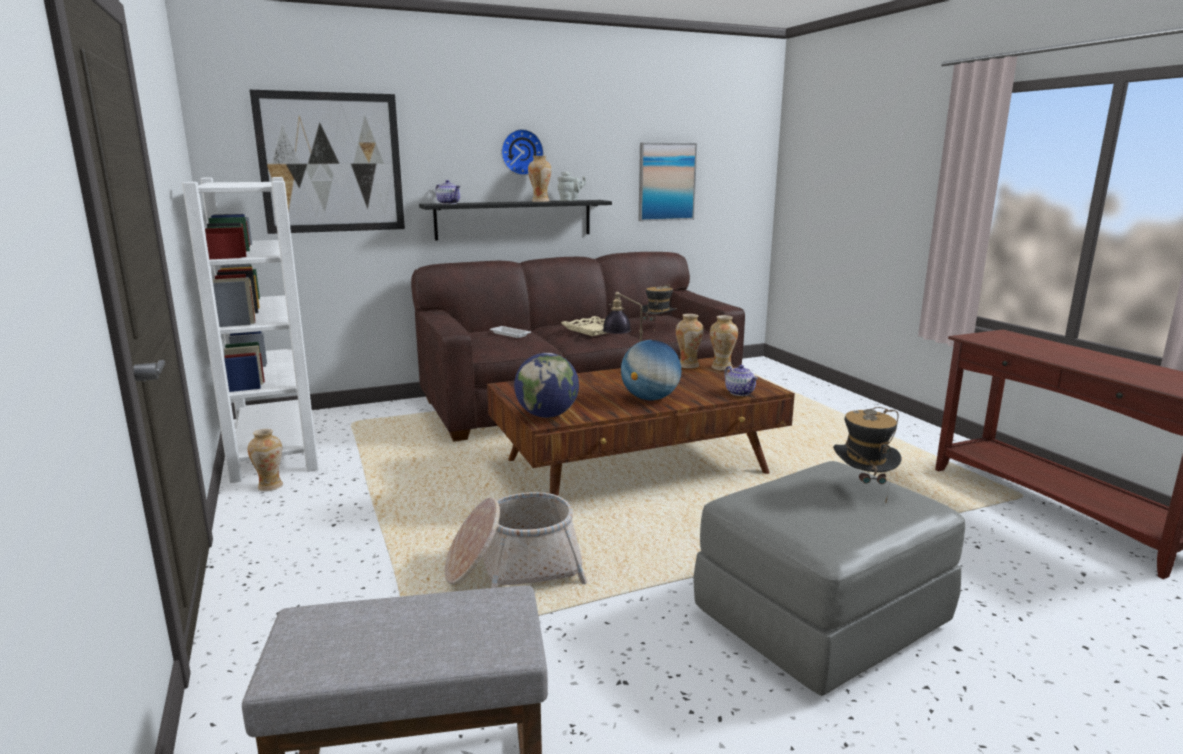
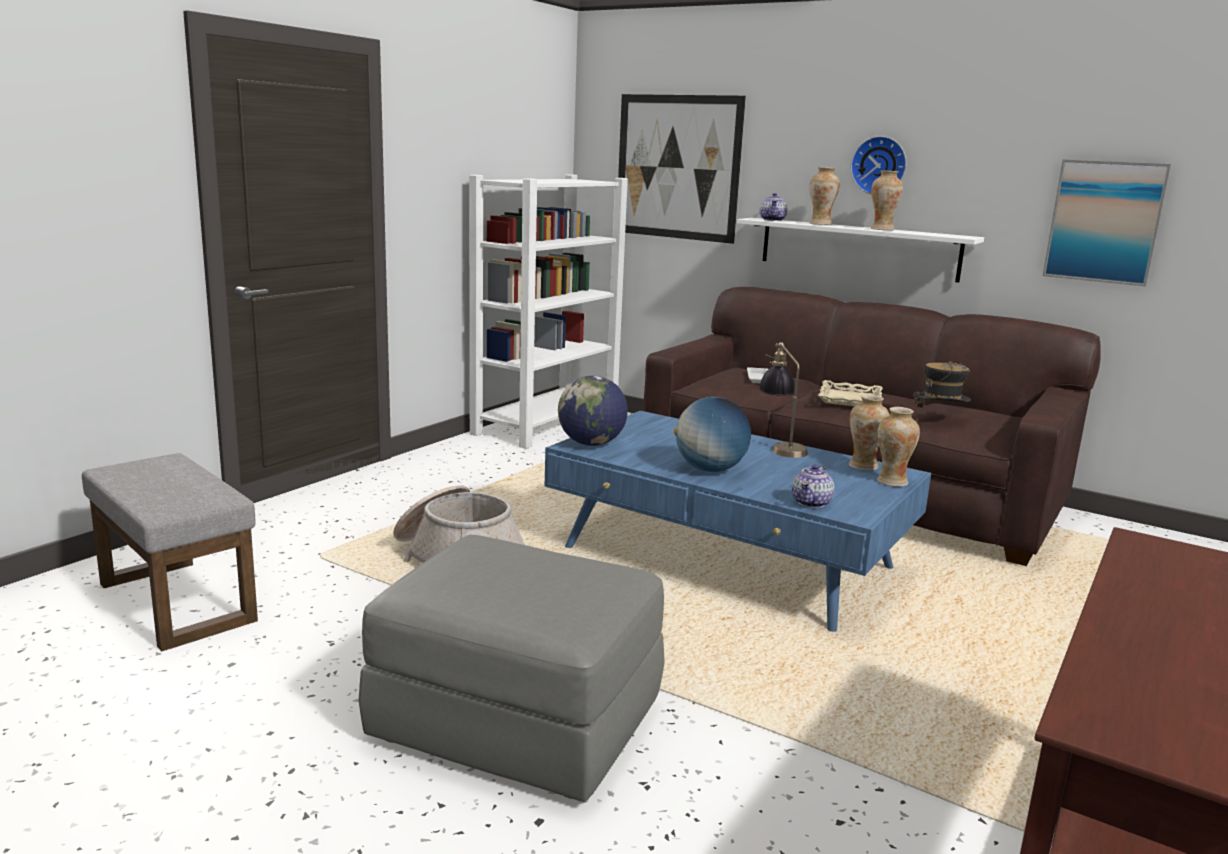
camera: 55 degrees right, 0 degrees up
vase [248,429,283,491] -> vase moved to [810,167,840,225]
black shelf [419,200,612,241] -> white shelf [737,218,984,283]
brown coffee table [487,357,795,496] -> blue coffee table [545,411,931,632]
grey teapot [558,171,586,201] -> none
hat [833,407,902,504] -> none

